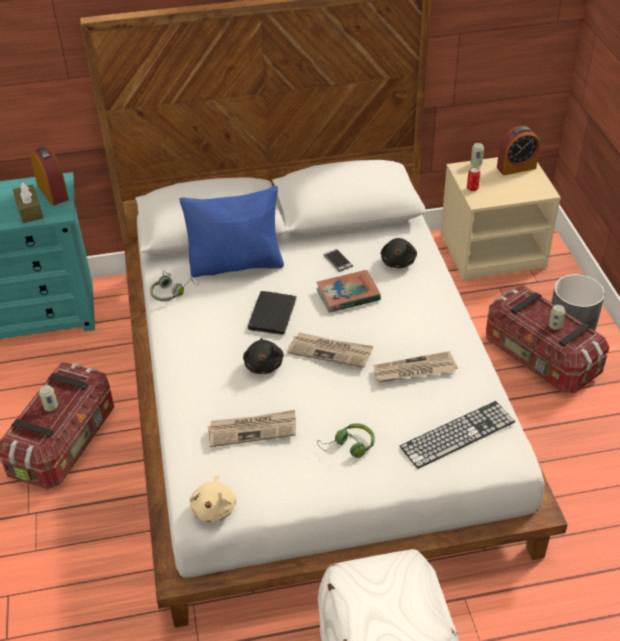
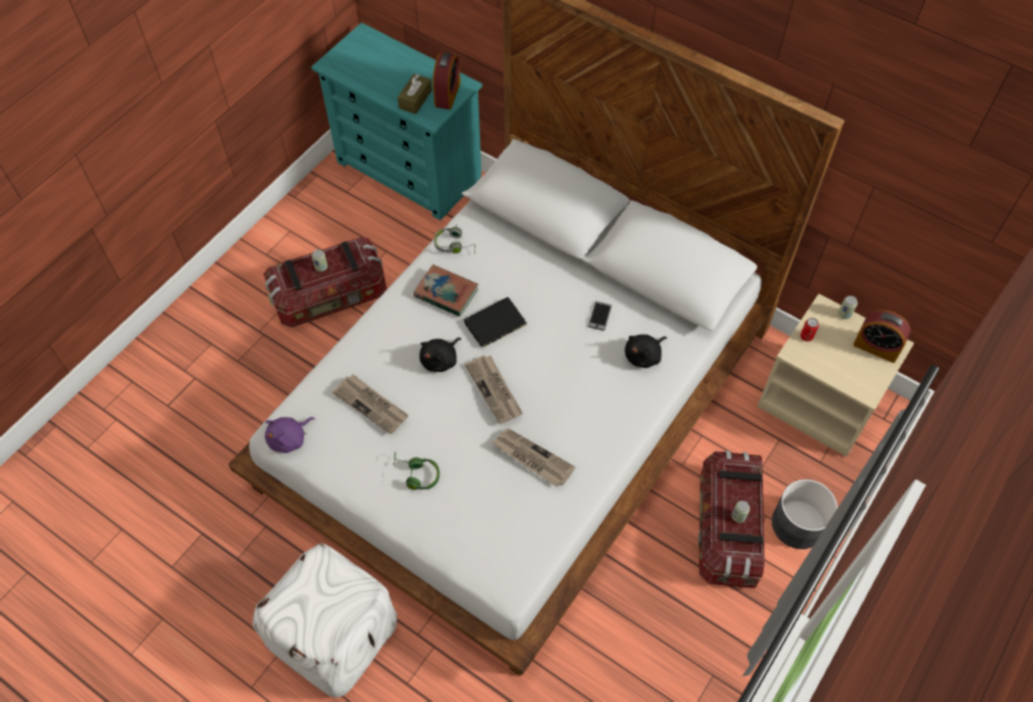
camera: 45 degrees right, 15 degrees up
blue pillow [179,186,284,278] -> none
beige plush toy [190,475,237,523] -> purple plush toy [265,417,315,453]
book [316,270,381,313] -> book moved to [413,265,478,316]
keyboard [399,401,515,469] -> none

